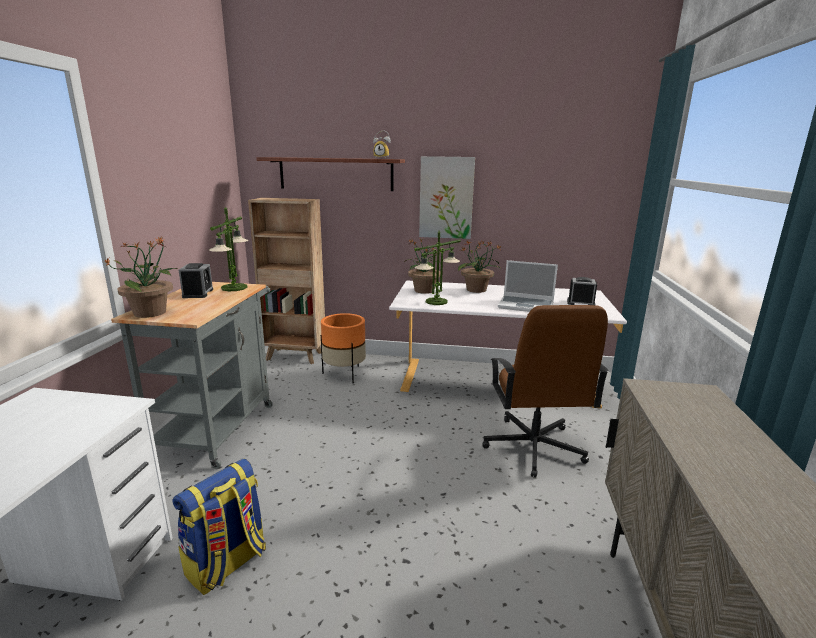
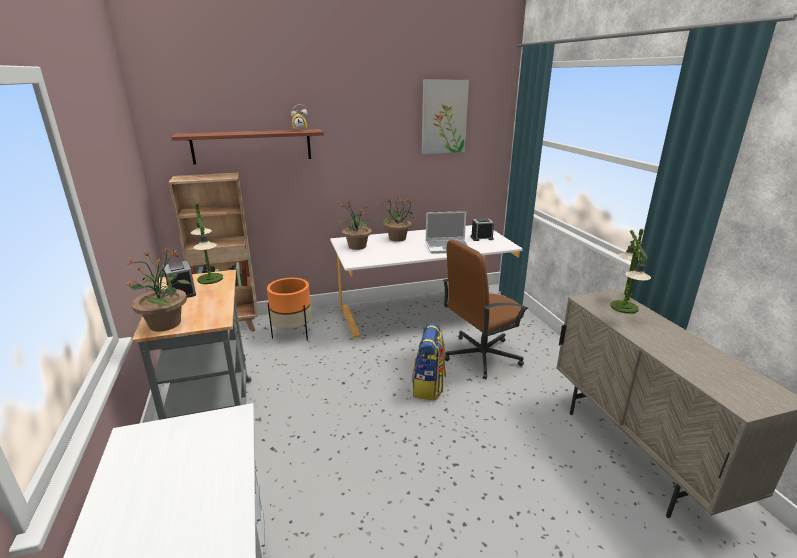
camera: 25 degrees left, 5 degrees up
backpack [172,458,266,595] -> backpack moved to [412,323,446,400]
table lamp [414,231,461,305] -> table lamp moved to [610,229,651,314]
picture [419,156,475,239] -> picture moved to [422,80,469,154]
brown office chair [483,305,609,478] -> brown office chair turned 90 degrees clockwise [443,240,528,380]

